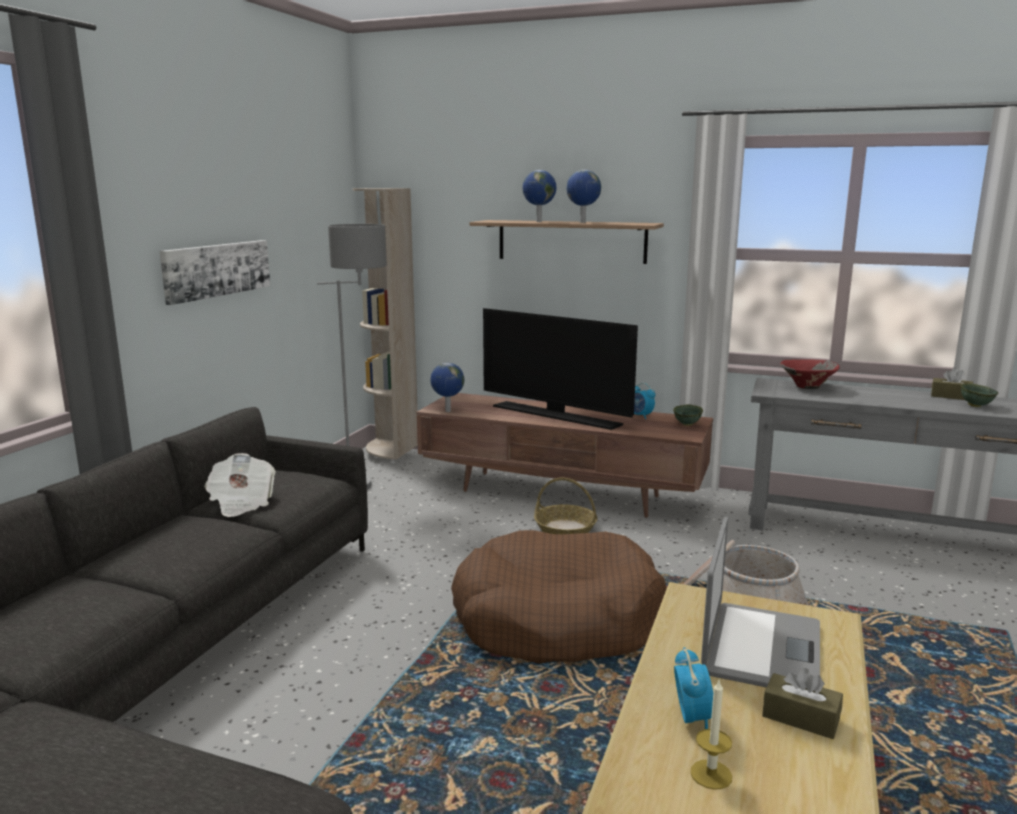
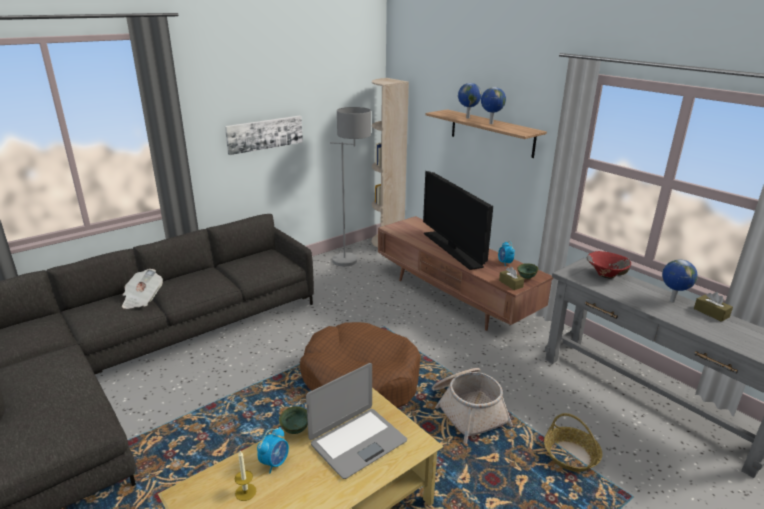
camera: 30 degrees right, 10 degrees up
newspaper [205,453,276,517] -> newspaper moved to [122,269,163,309]
globe [430,363,464,412] -> globe moved to [662,259,698,303]
basket [534,478,597,534] -> basket moved to [544,413,602,472]
brown tissue box [762,668,843,739] -> brown tissue box moved to [499,267,524,290]
green bowl [961,383,998,407] -> green bowl moved to [279,406,308,434]

